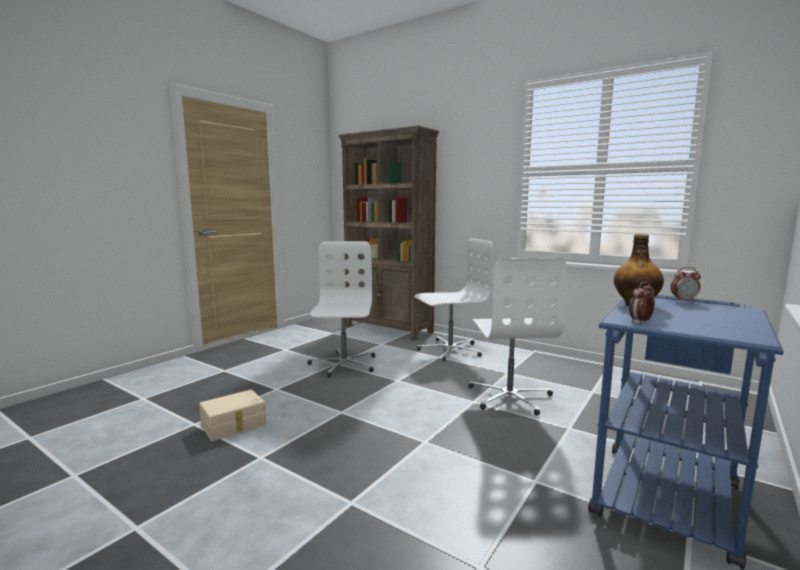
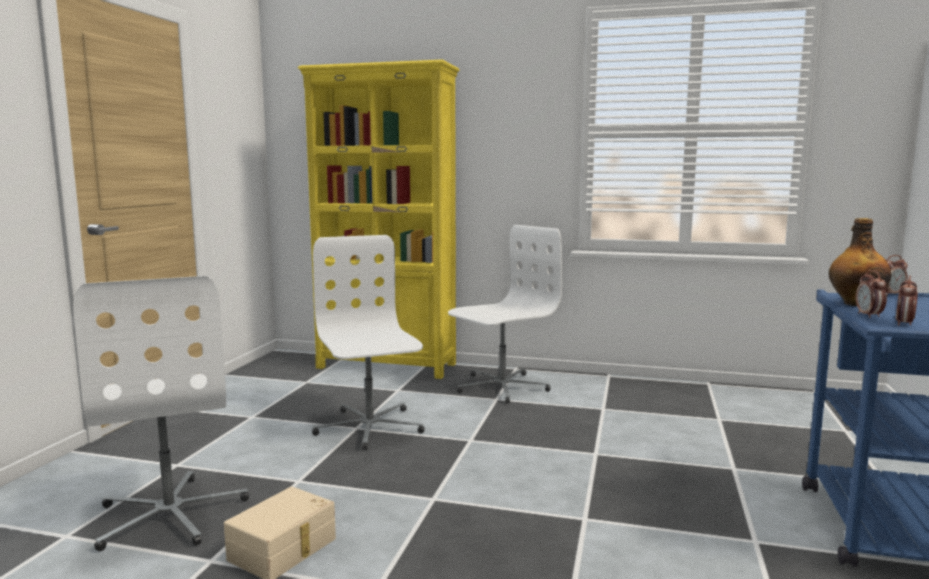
camera: 20 degrees left, 0 degrees up
brown bookcase [338,125,439,340] -> yellow bookcase [298,60,460,379]
white office chair [468,258,567,415] -> white office chair moved to [73,276,249,551]
none -> alarm clock [856,270,887,318]

